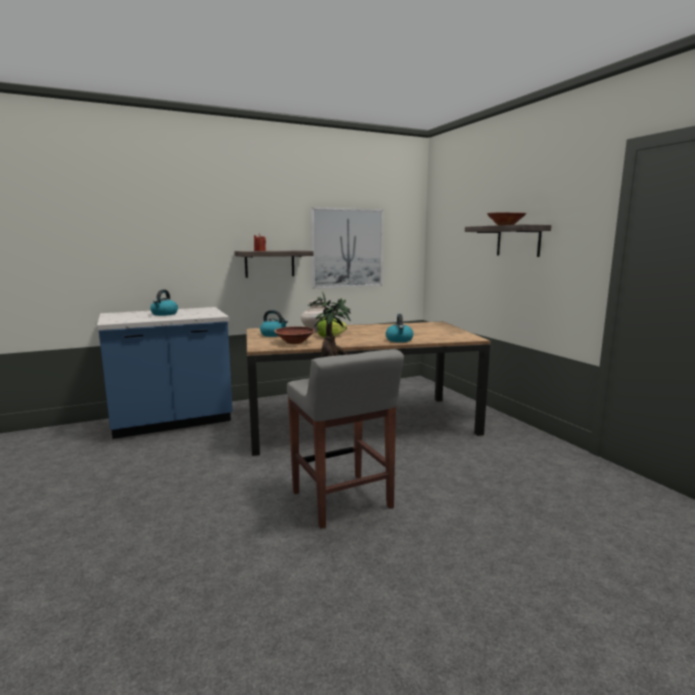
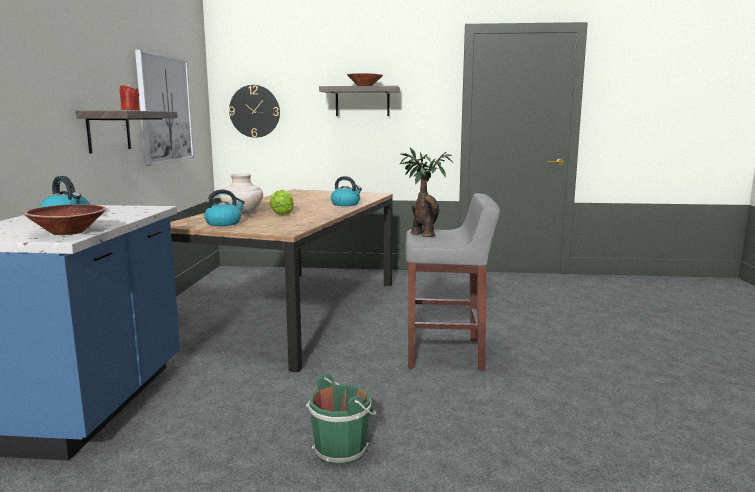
camera: 60 degrees left, 0 degrees up
brown bowl [274,327,315,344] -> brown bowl moved to [23,204,106,235]
none -> wall clock [229,85,280,138]
none -> green bucket [306,374,376,465]

